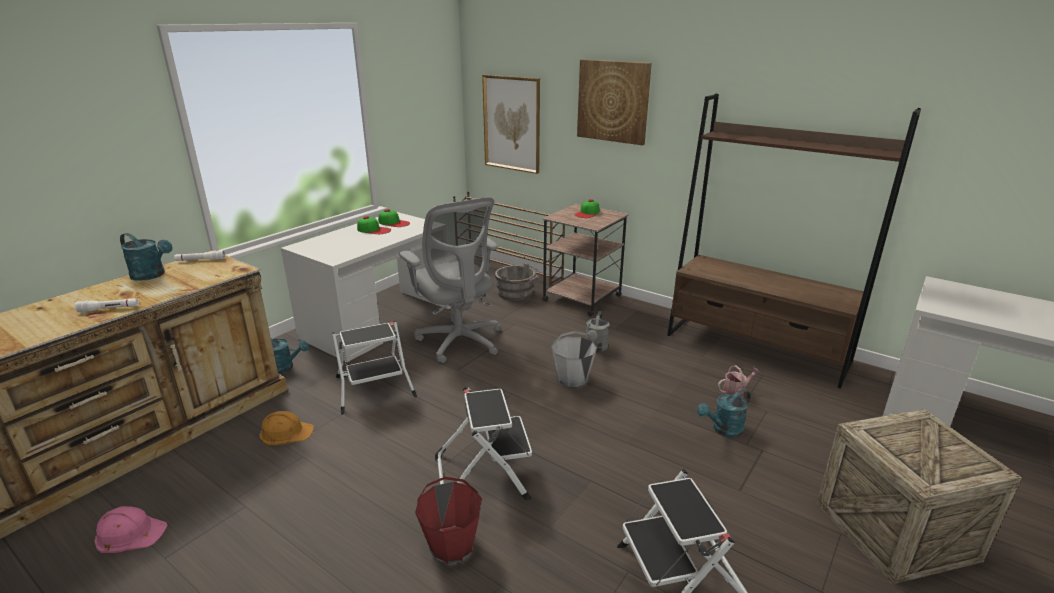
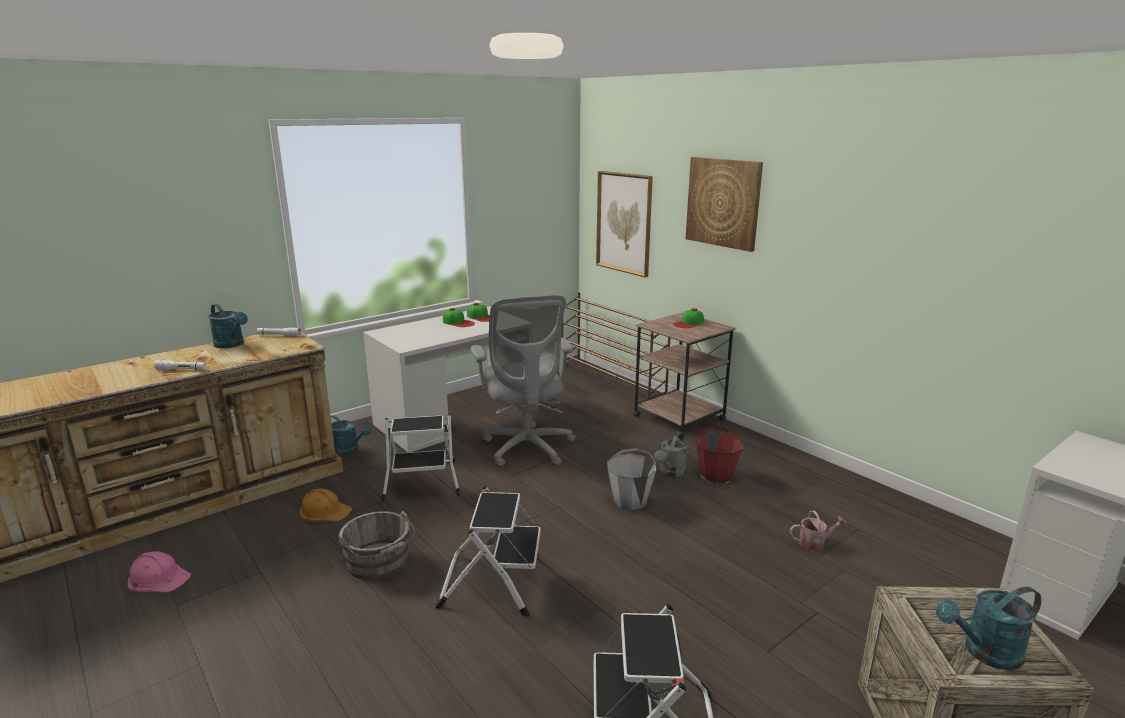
camera: 15 degrees right, 5 degrees down
red bucket [415,477,482,564] -> red bucket moved to [696,426,743,484]
grey bucket [495,263,540,301] -> grey bucket moved to [339,511,415,580]
brown bookcase [667,93,921,389] -> none
turquoise watering can [697,389,751,438] -> turquoise watering can moved to [936,587,1041,670]

